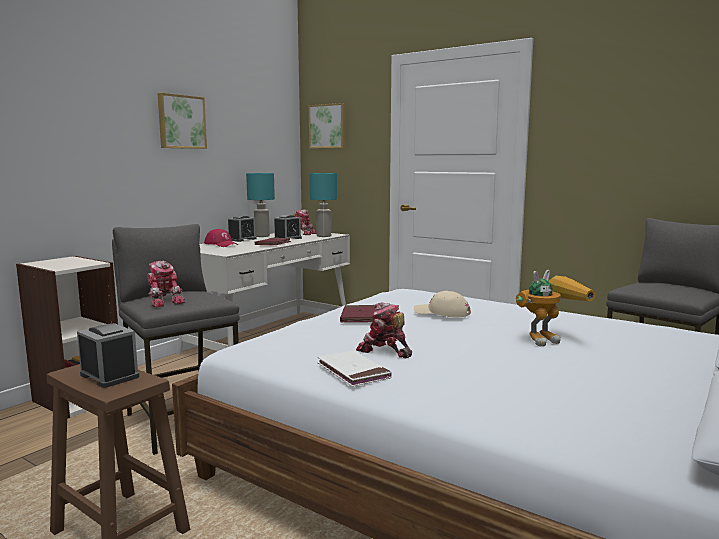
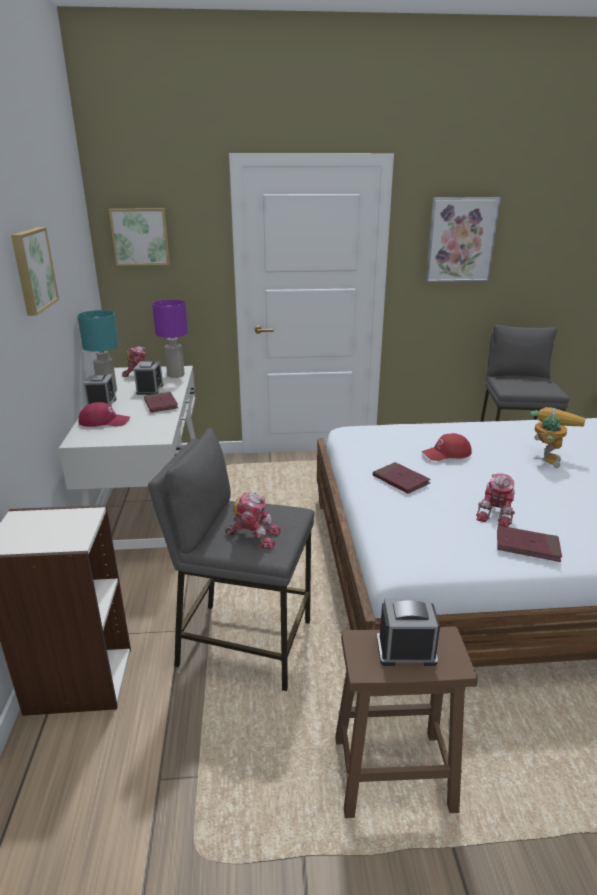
camera: 40 degrees left, 15 degrees up
turquoise table lamp [310,173,337,237] -> purple table lamp [152,300,188,378]
white book [317,351,392,387] -> red book [497,525,562,562]
toy robot [356,302,412,358] -> toy robot turned 60 degrees counterclockwise [476,473,515,527]
beige cap [414,291,471,317] -> red cap [422,433,472,461]
none -> picture [425,197,501,282]

